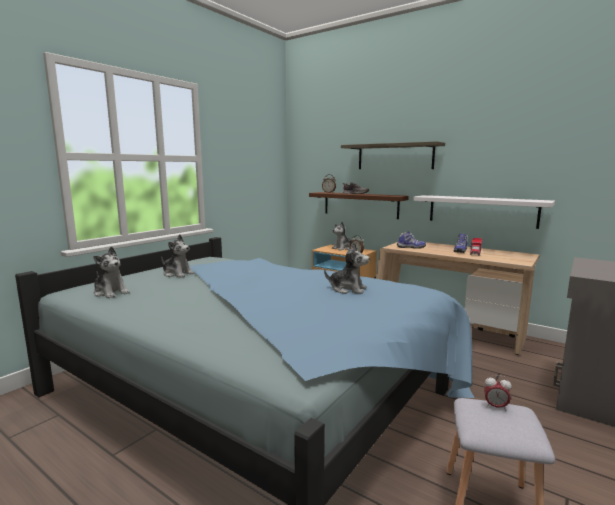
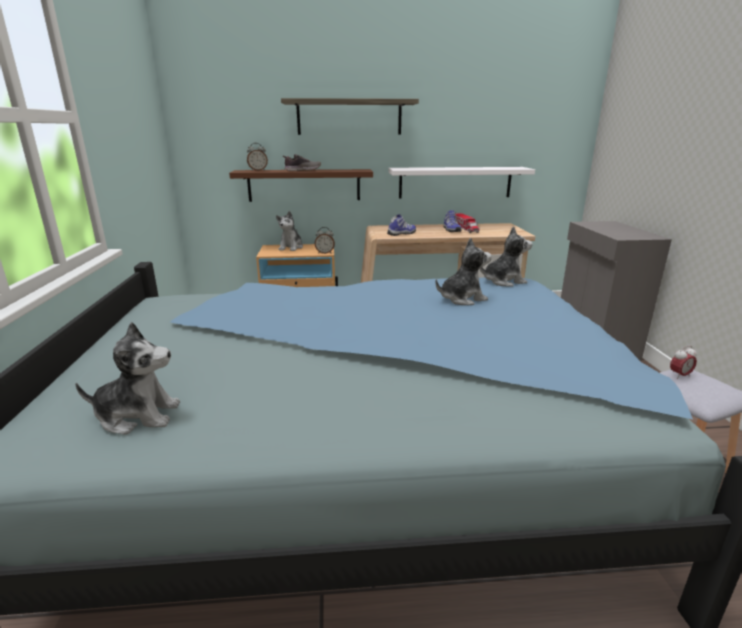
camera: 40 degrees left, 10 degrees up
plush toy [161,234,194,278] -> plush toy moved to [480,226,532,287]

